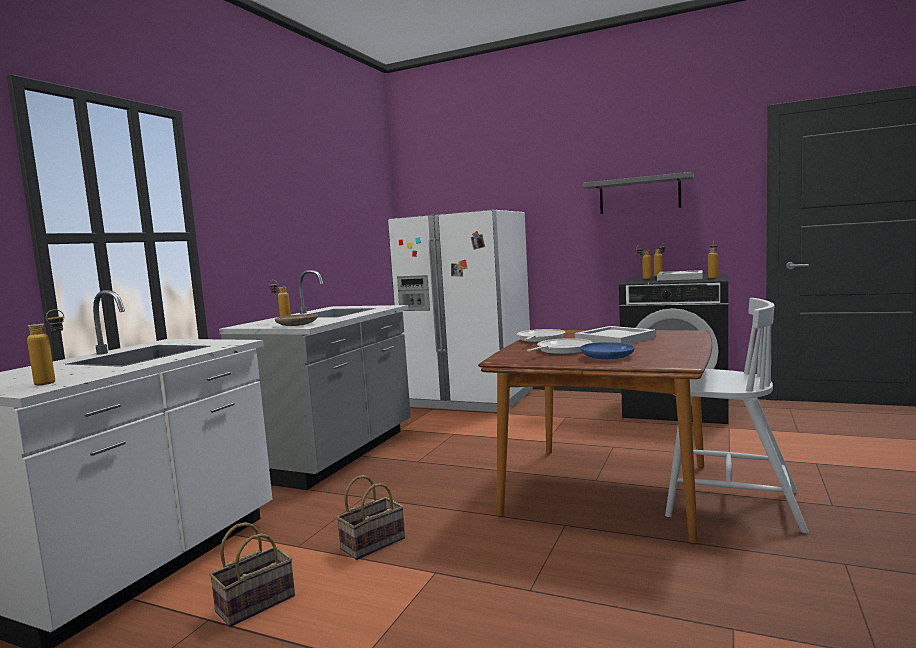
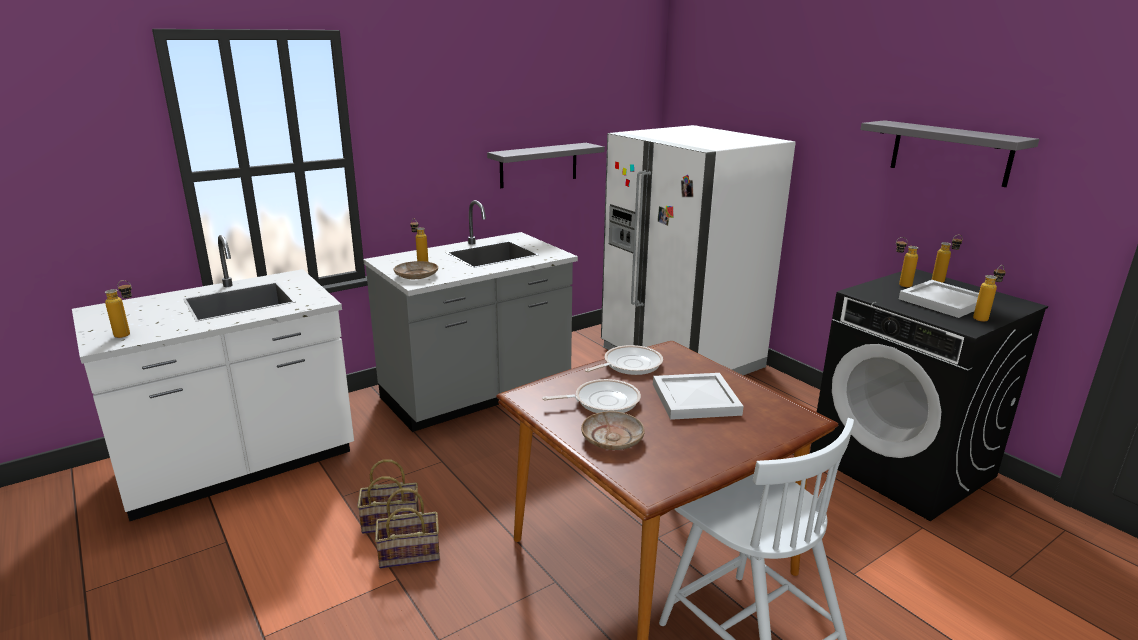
camera: 30 degrees right, 15 degrees up
basket [209,522,295,627] -> basket moved to [375,488,440,568]
blue plate [580,342,635,360] -> beige plate [581,411,645,450]
none -> grey shelf [487,143,605,188]

